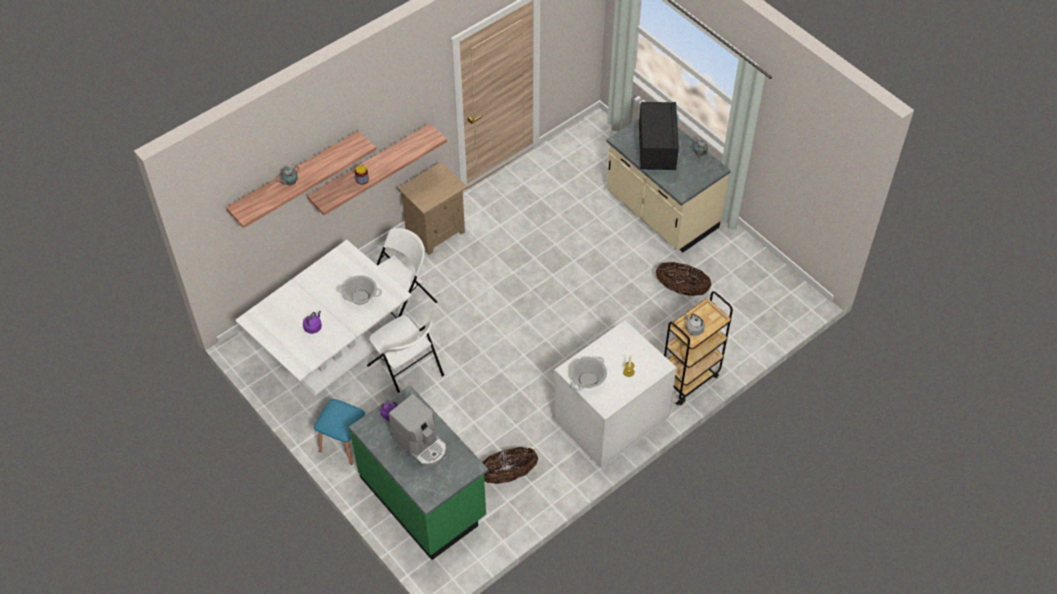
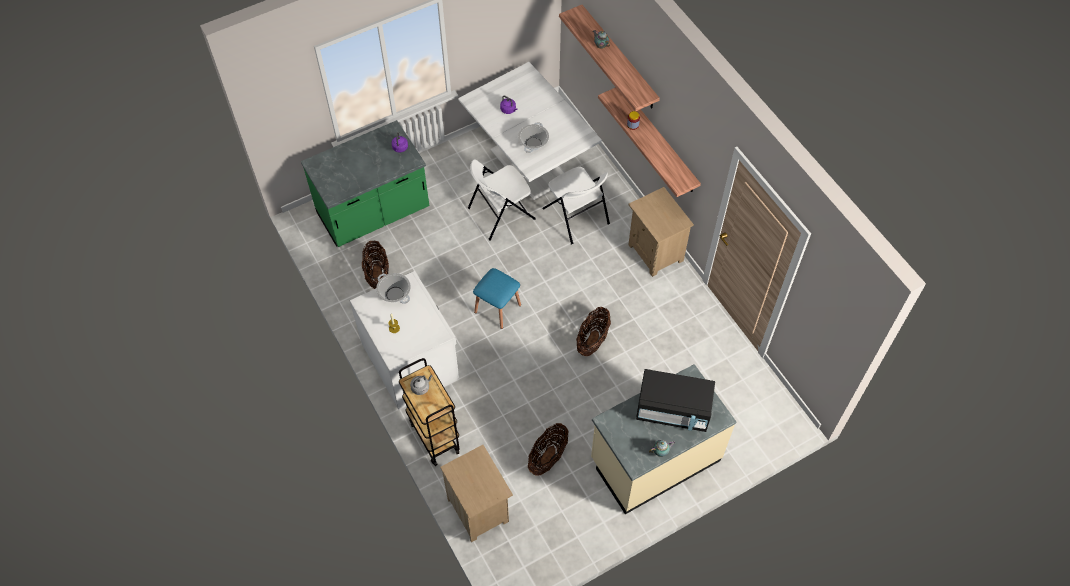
camera: 100 degrees right, 5 degrees up
blue stool [314,399,365,465] -> blue stool moved to [473,268,521,329]
coffee machine [389,394,446,466] -> none
none -> beige nightstand [440,445,513,542]
none -> basket [576,307,611,356]

